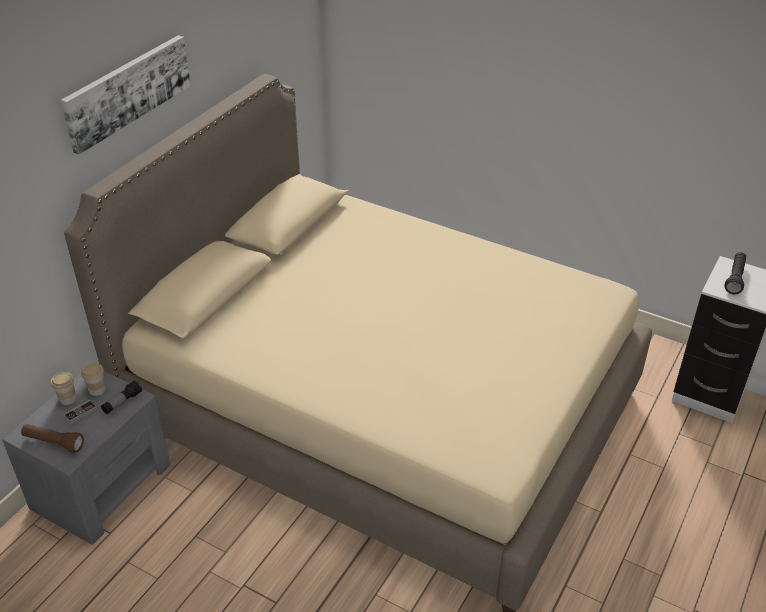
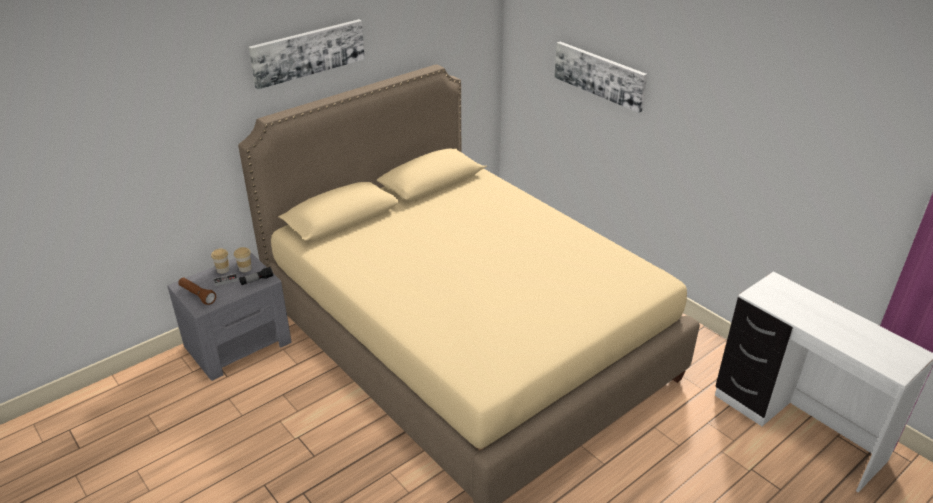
camera: 20 degrees right, 5 degrees down
black flashlight [724,252,746,294] -> none
none -> picture [554,42,647,113]

